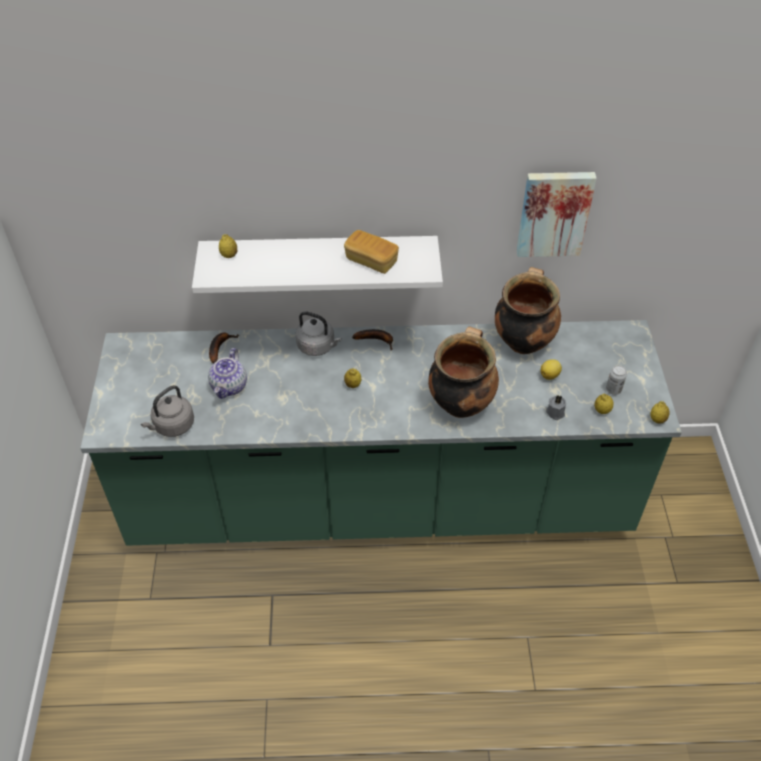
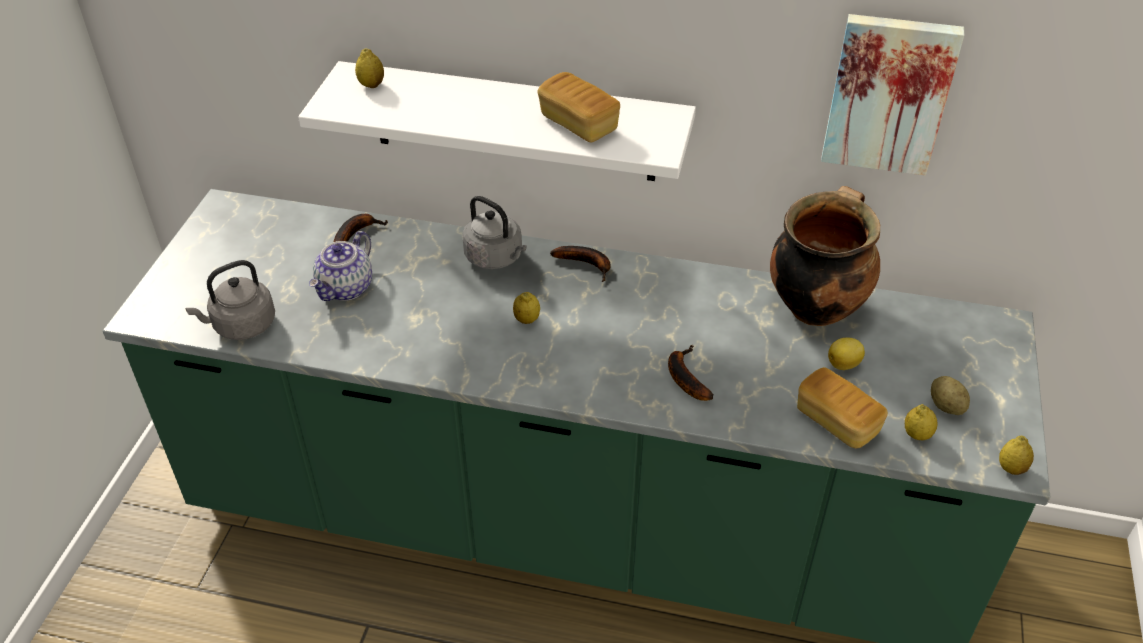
camera: 15 degrees right, 5 degrees down
cooking pot [428,327,499,418] -> banana [668,345,714,401]
grey candle [546,395,566,420] -> bread [797,367,888,448]
can [606,365,627,395] -> potato [931,376,970,415]

